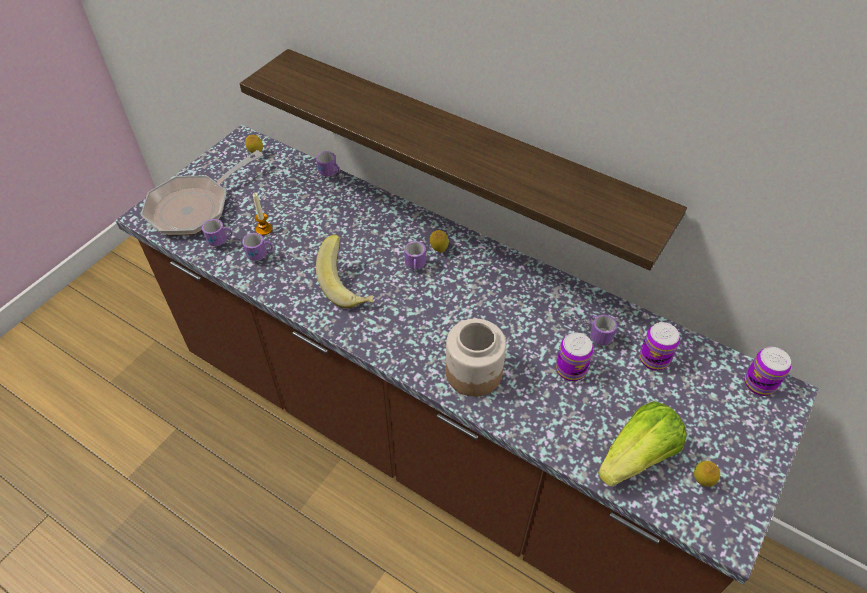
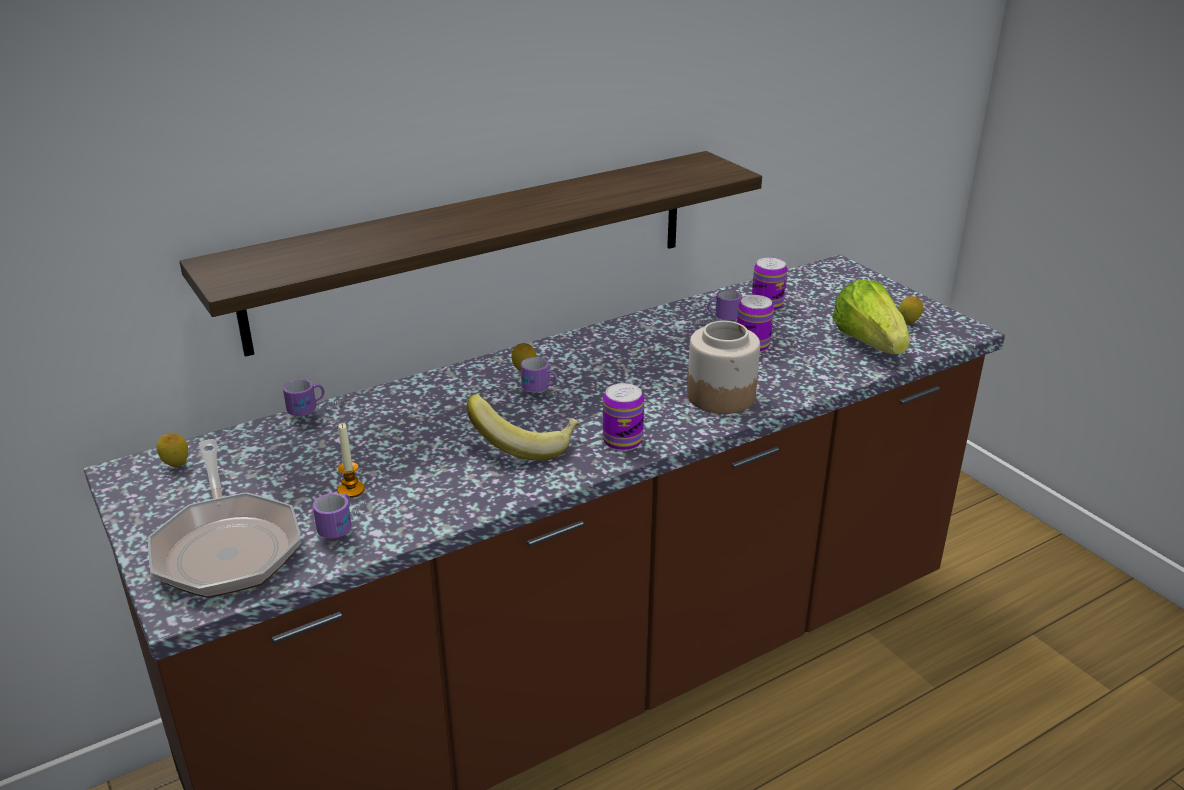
camera: 65 degrees left, 20 degrees down
mug [242,233,293,261] -> none
can [744,347,791,396] -> can moved to [603,383,644,451]

